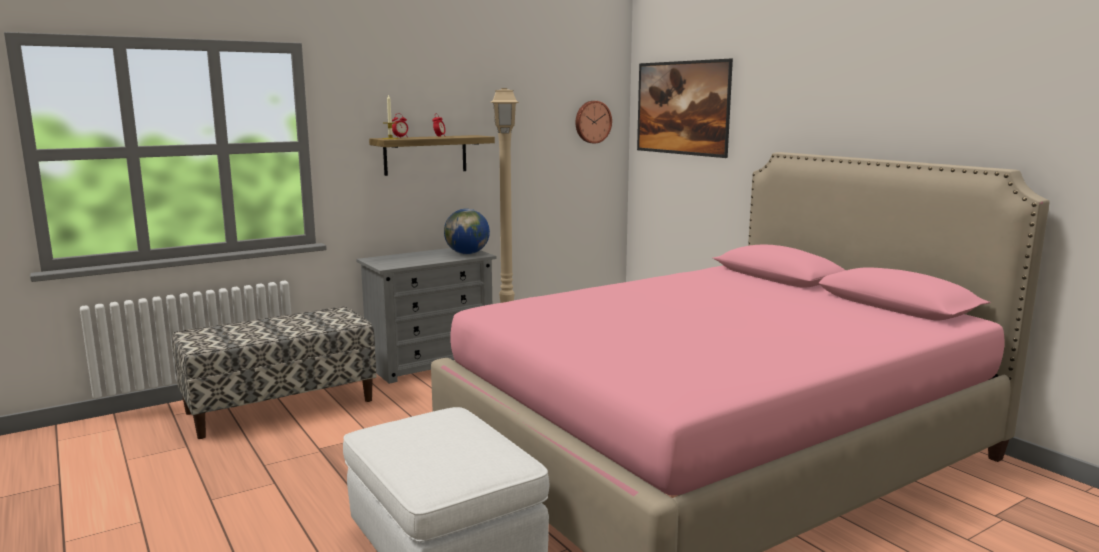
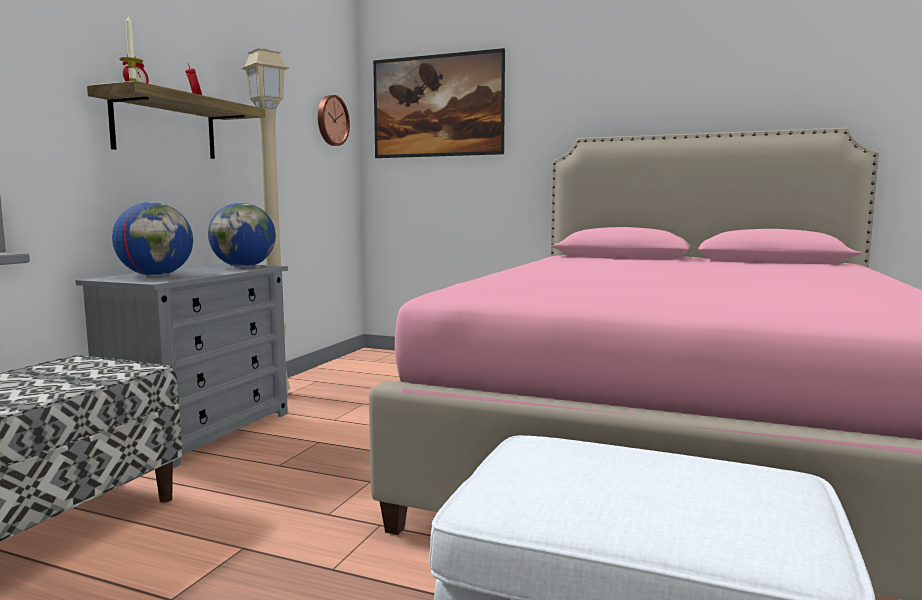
camera: 35 degrees left, 5 degrees down
none -> globe [112,202,193,276]

